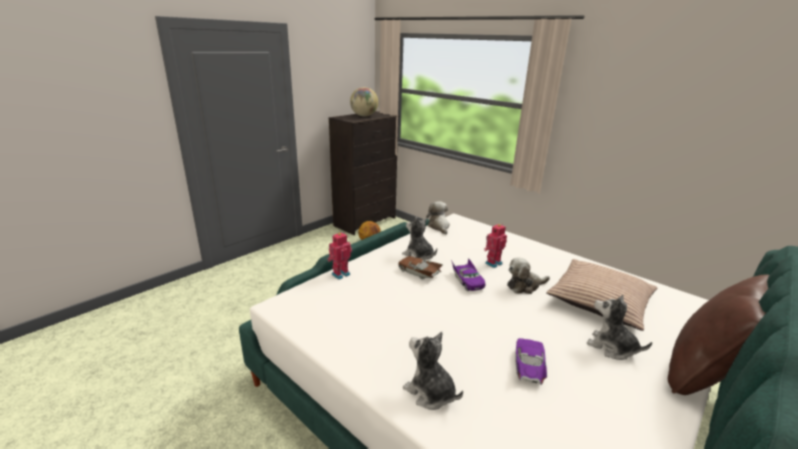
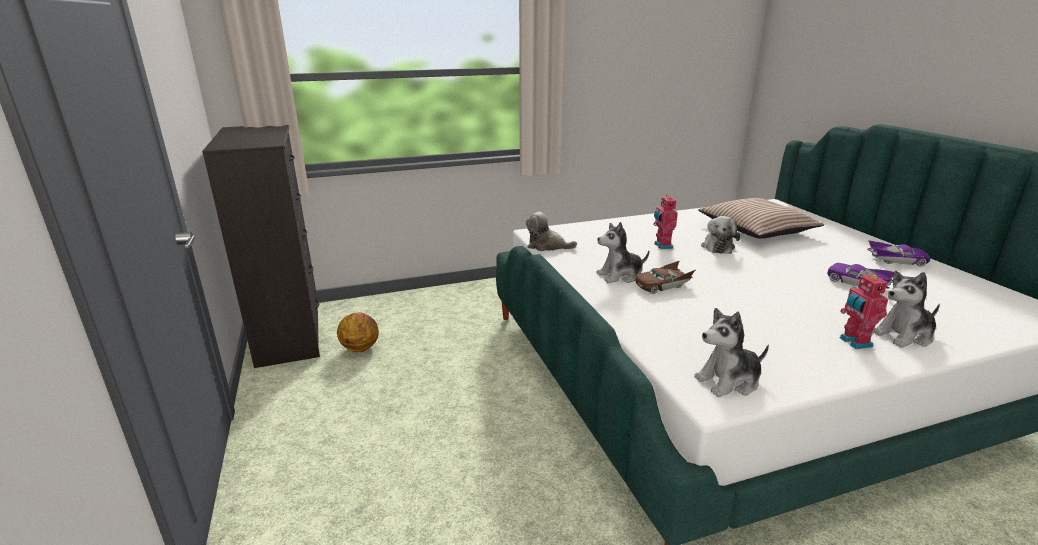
camera: 60 degrees left, 0 degrees up
toy robot [327,232,352,280] -> toy robot moved to [840,272,888,349]
globe [350,87,378,117] -> none
purple toy car [451,258,486,291] -> purple toy car moved to [867,240,931,267]
plush toy [587,295,652,360] -> plush toy moved to [694,308,769,397]
brown pillow [668,274,769,395] -> none

